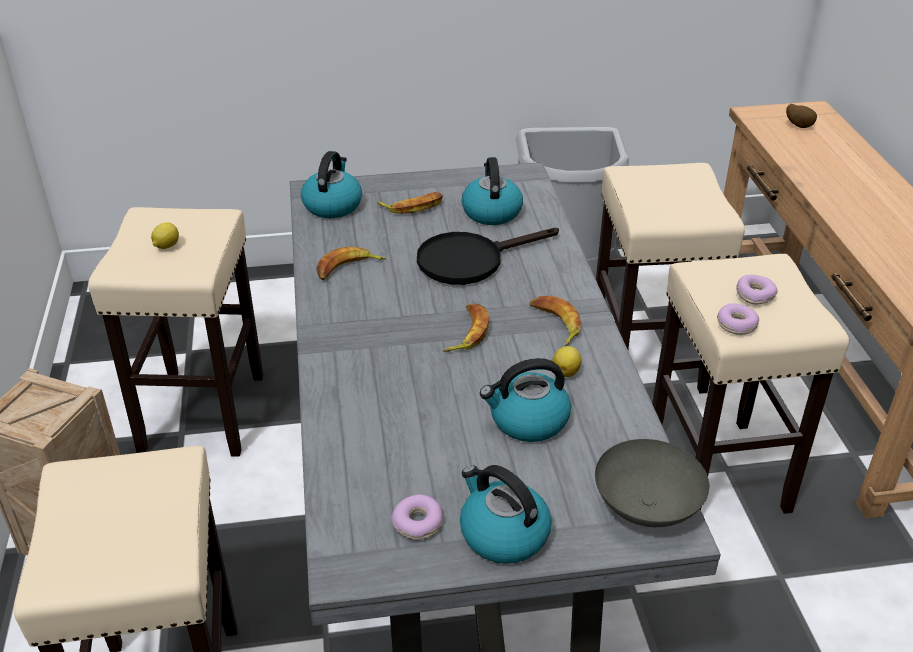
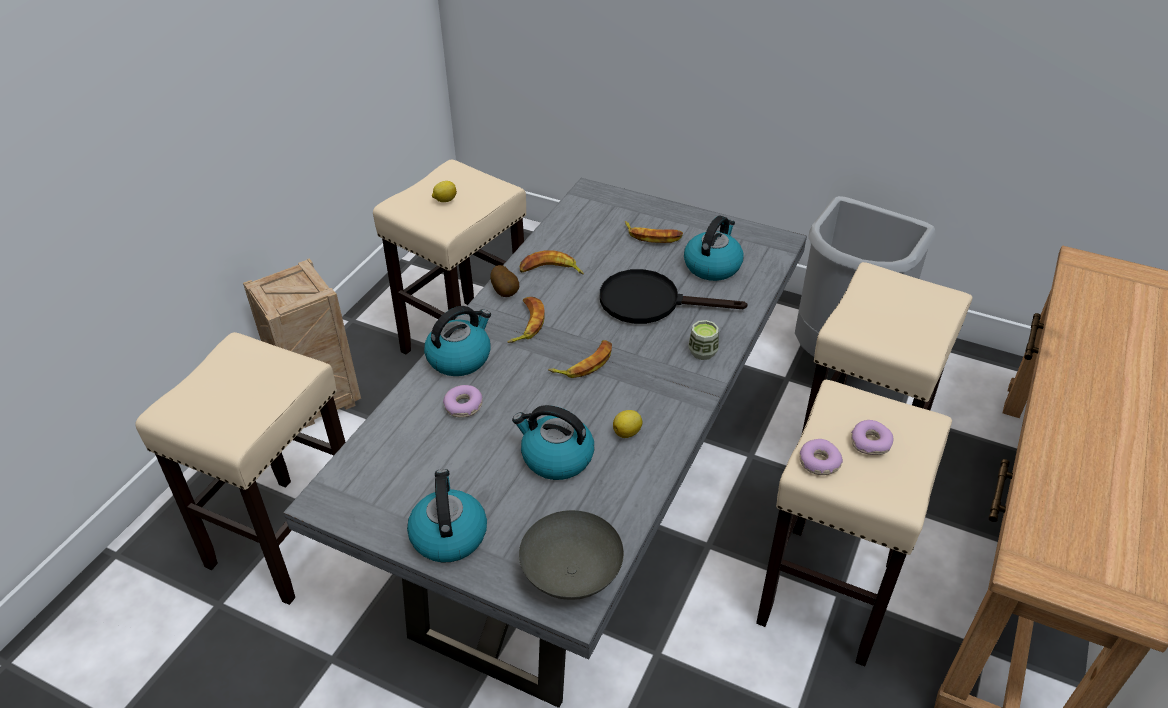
camera: 35 degrees right, 5 degrees up
kettle [301,151,362,218] -> kettle moved to [424,306,491,376]
donut [391,494,443,540] -> donut moved to [443,385,483,418]
banana [530,296,581,346] -> banana moved to [508,297,545,343]
potato [786,104,817,128] -> potato moved to [490,265,519,297]
none -> cup [688,320,719,360]

